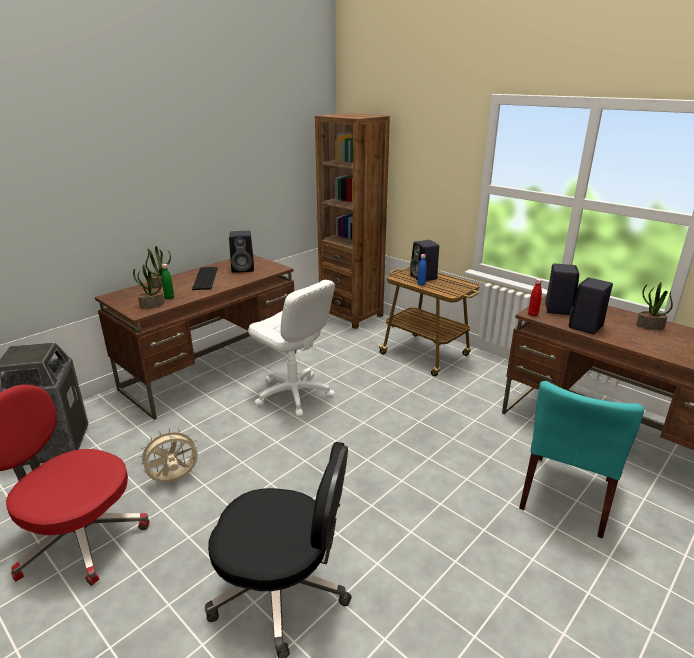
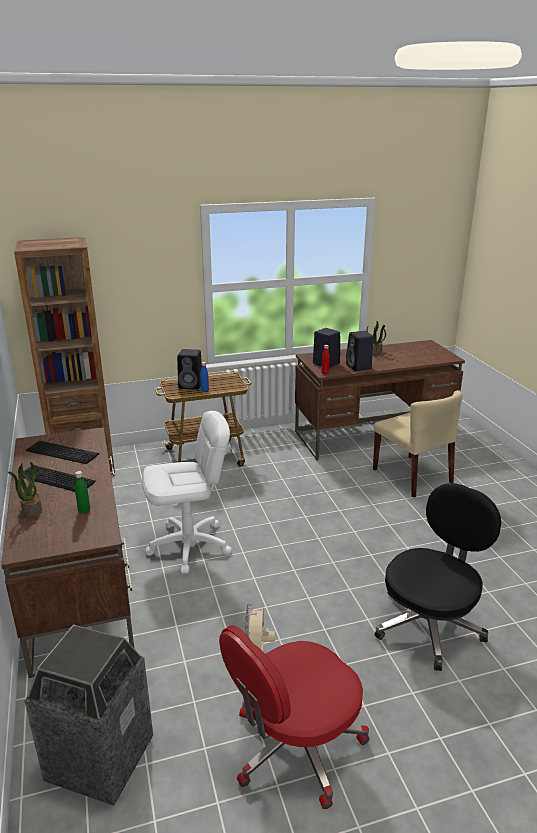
camera: 60 degrees left, 0 degrees up
potted plant [133,264,164,309] -> none
black speaker [229,231,254,273] -> keyboard [26,441,99,464]
turquoise chair [519,381,645,538] -> beige chair [373,390,463,498]

